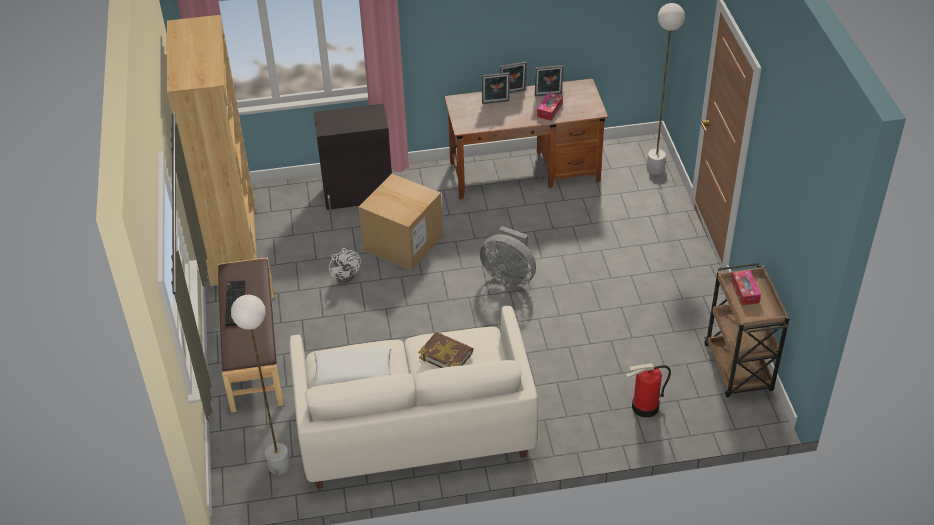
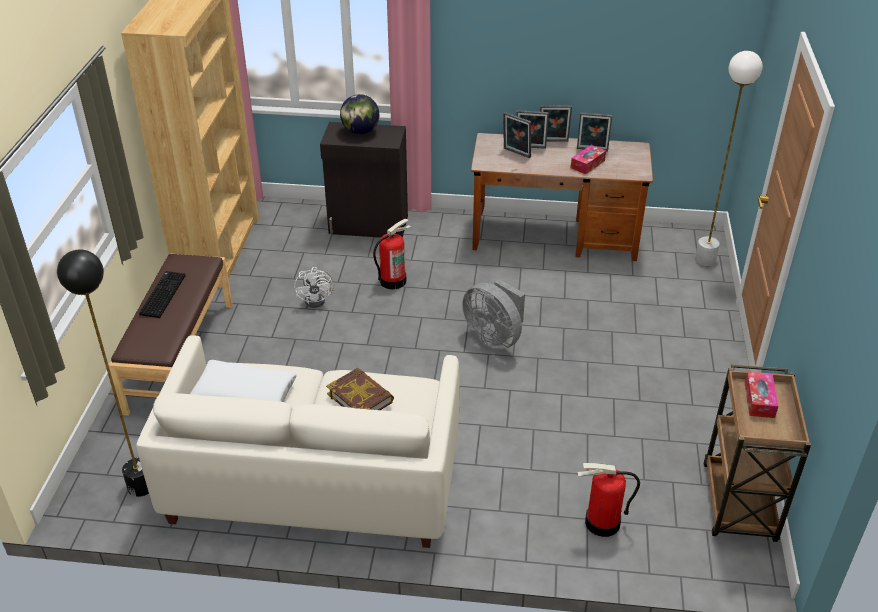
camera: 15 degrees right, 5 degrees down
white floor lamp [231,295,290,475] -> black floor lamp [57,249,149,497]
cardboard box [359,174,443,271] -> fire extinguisher [373,218,411,289]
none -> globe [340,94,379,134]
none -> picture frame [503,112,531,158]

